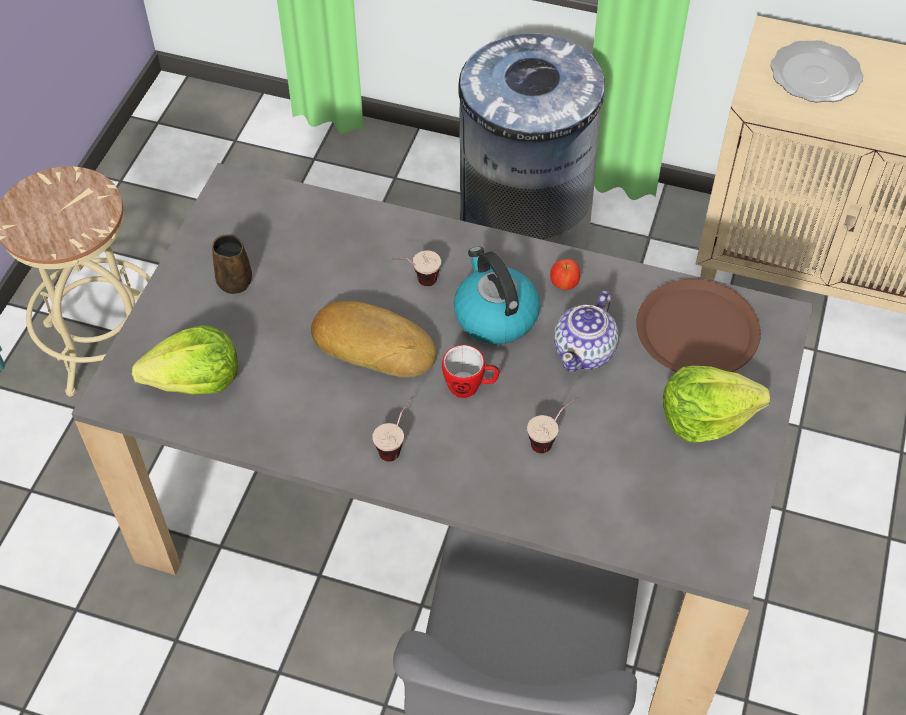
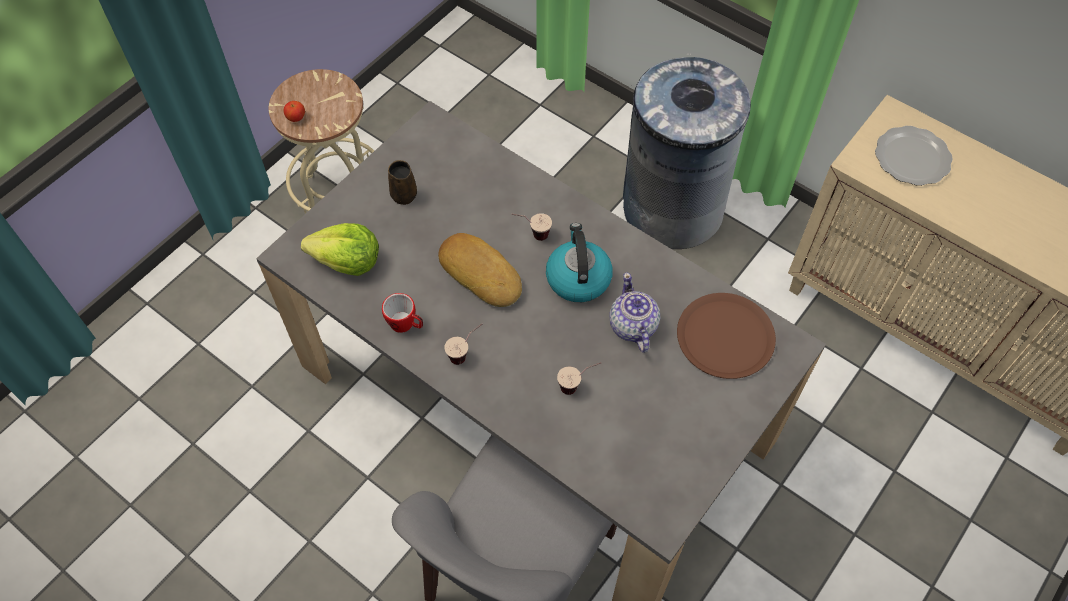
camera: 20 degrees right, 5 degrees up
mug [442,345,500,398] -> mug moved to [382,293,423,333]
apple [550,259,580,290] -> apple moved to [284,101,305,122]
teapot [554,291,619,372] -> teapot turned 120 degrees clockwise [609,272,660,353]
lettuce [663,366,770,443] -> none

